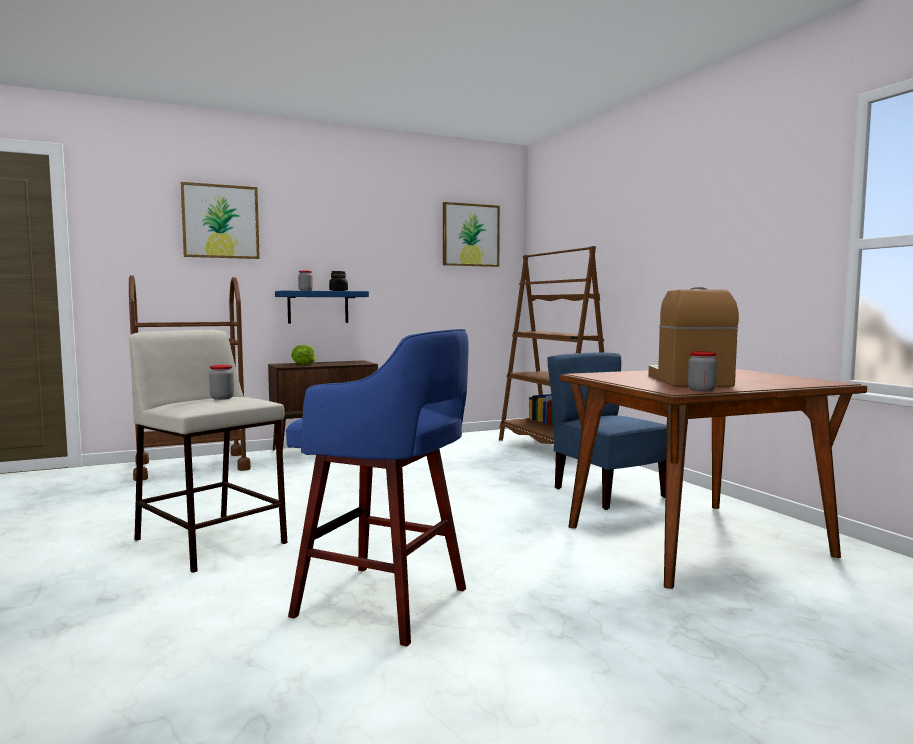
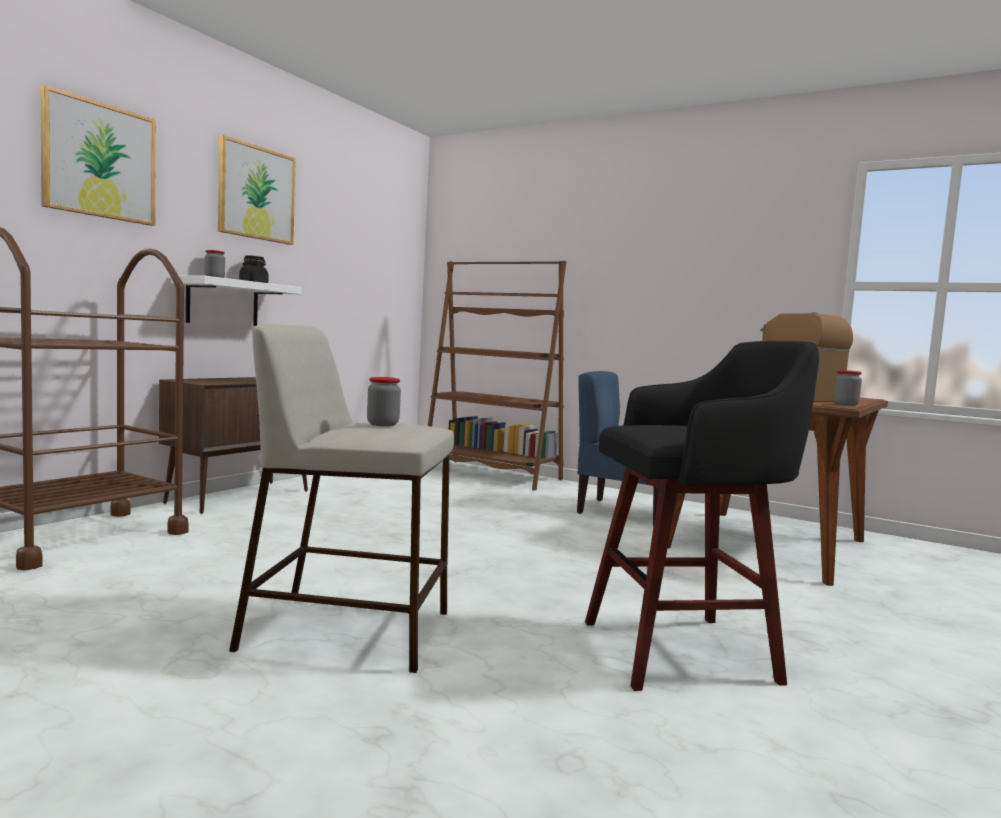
camera: 35 degrees left, 0 degrees up
blue shelf [275,291,369,323] -> white shelf [171,275,301,326]
blue stool [286,329,469,647] -> black stool [585,341,819,691]
lettuce [291,345,315,364] -> none
picture [443,202,500,267] -> picture moved to [218,135,296,245]

